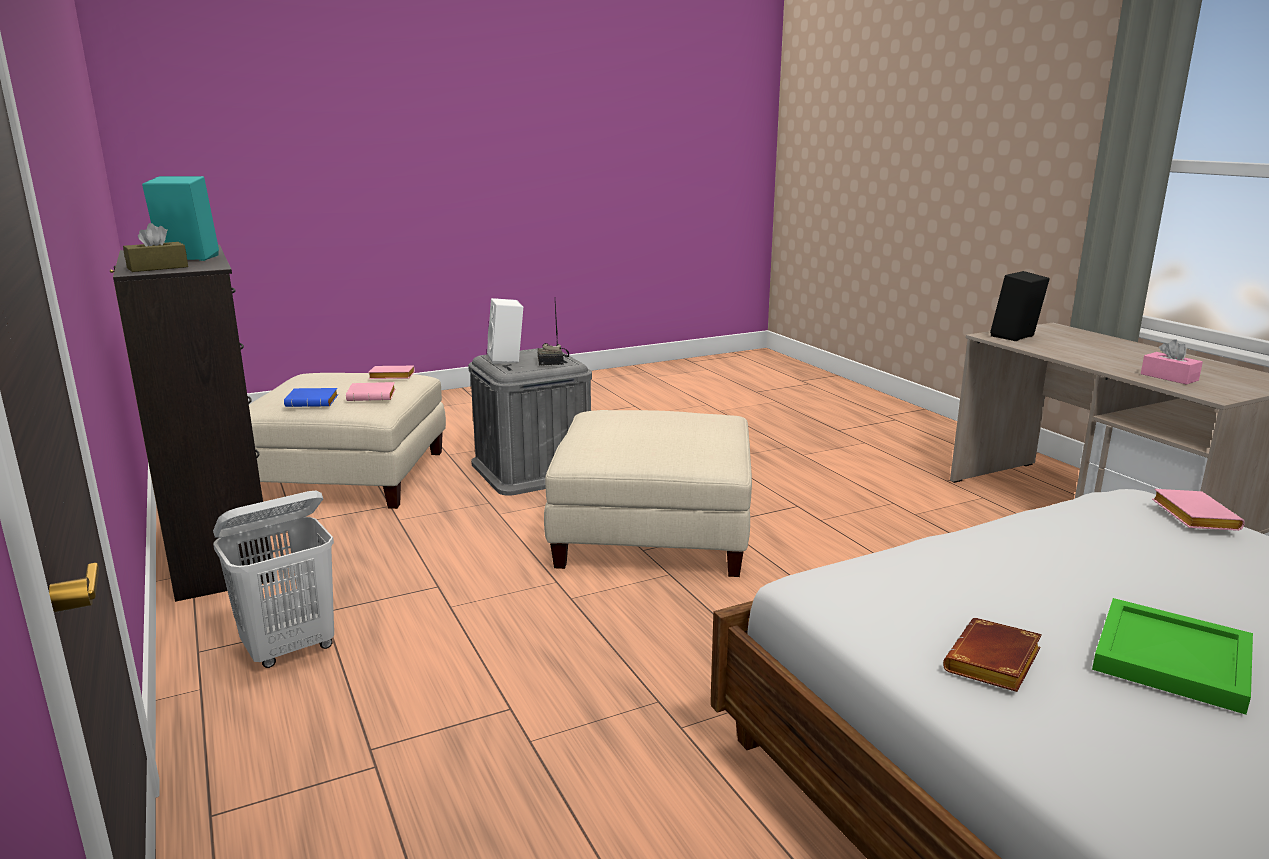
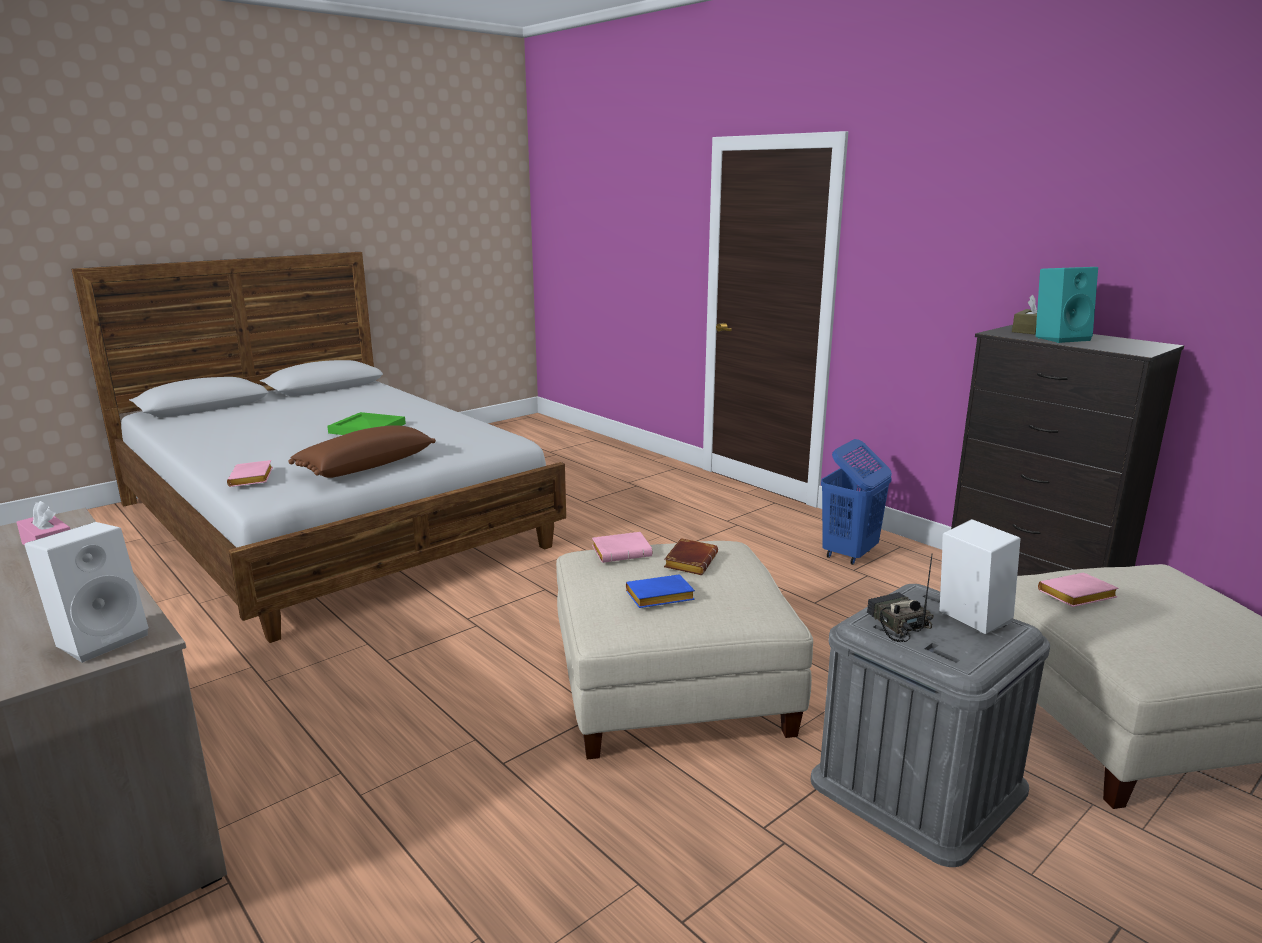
camera: 165 degrees right, 0 degrees up
white laundry basket [213,491,334,668] -> blue laundry basket [821,439,892,565]
blue book [284,388,338,407] -> blue book moved to [626,574,695,608]
pink book [368,365,415,379] -> pink book moved to [592,532,652,563]
brown book [943,618,1042,692] -> brown book moved to [664,538,718,575]
black speaker [990,271,1050,341] -> white speaker [24,522,149,663]
none -> brown pillow [288,425,436,478]

